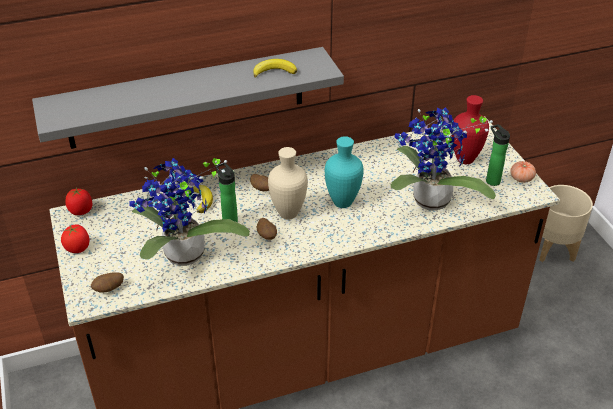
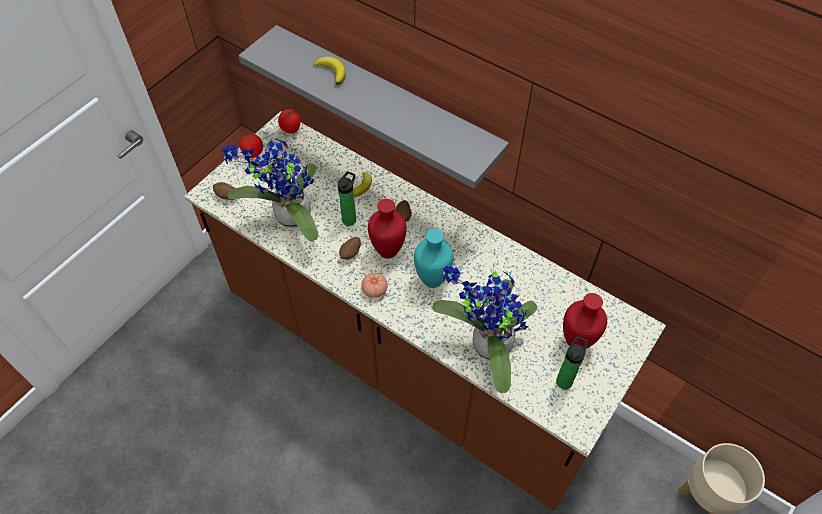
camera: 55 degrees right, 15 degrees up
banana [254,59,297,78] -> banana moved to [313,56,346,85]
beige vase [268,147,308,220] -> red vase [368,199,407,259]
tomato [510,161,536,183] -> tomato moved to [361,273,388,298]

